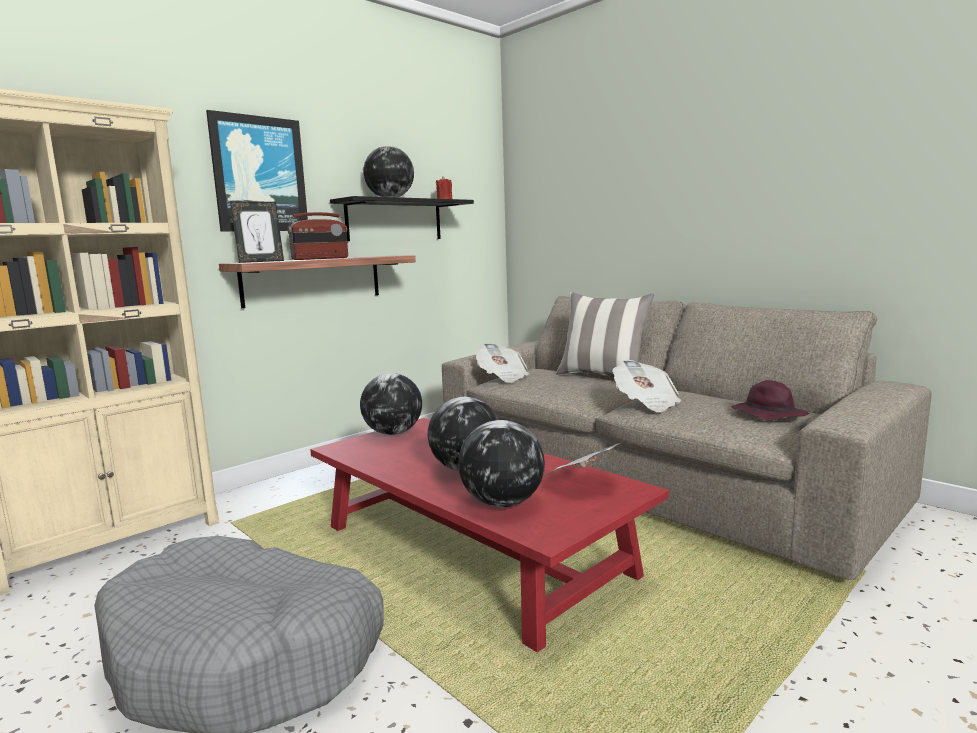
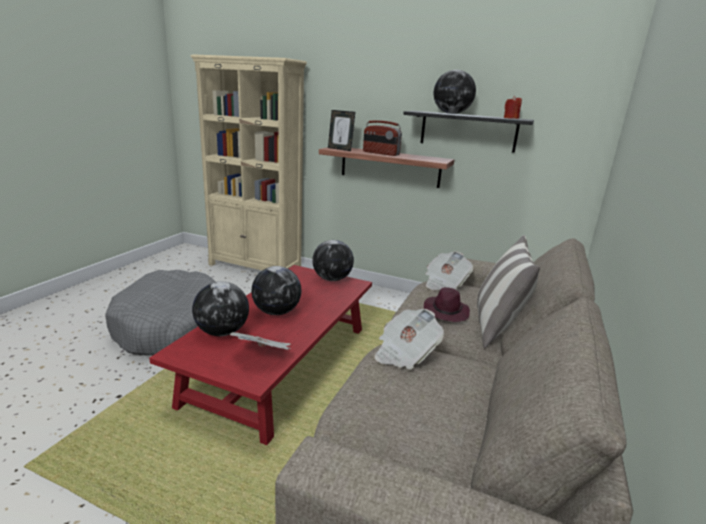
camera: 65 degrees right, 10 degrees up
picture [206,110,308,232] -> none
purple hat [731,380,809,421] -> purple hat moved to [424,287,470,322]

